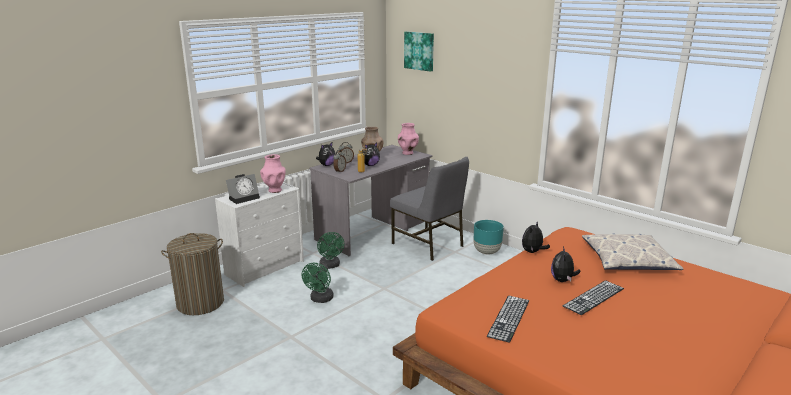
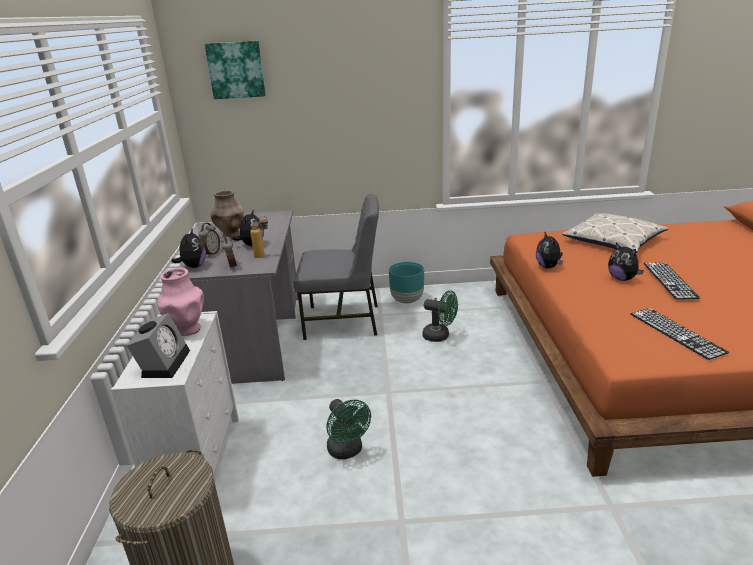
camera: 45 degrees left, 5 degrees up
green fan [317,232,344,269] -> green fan moved to [422,290,458,342]
pink vase [398,123,419,155] -> none

